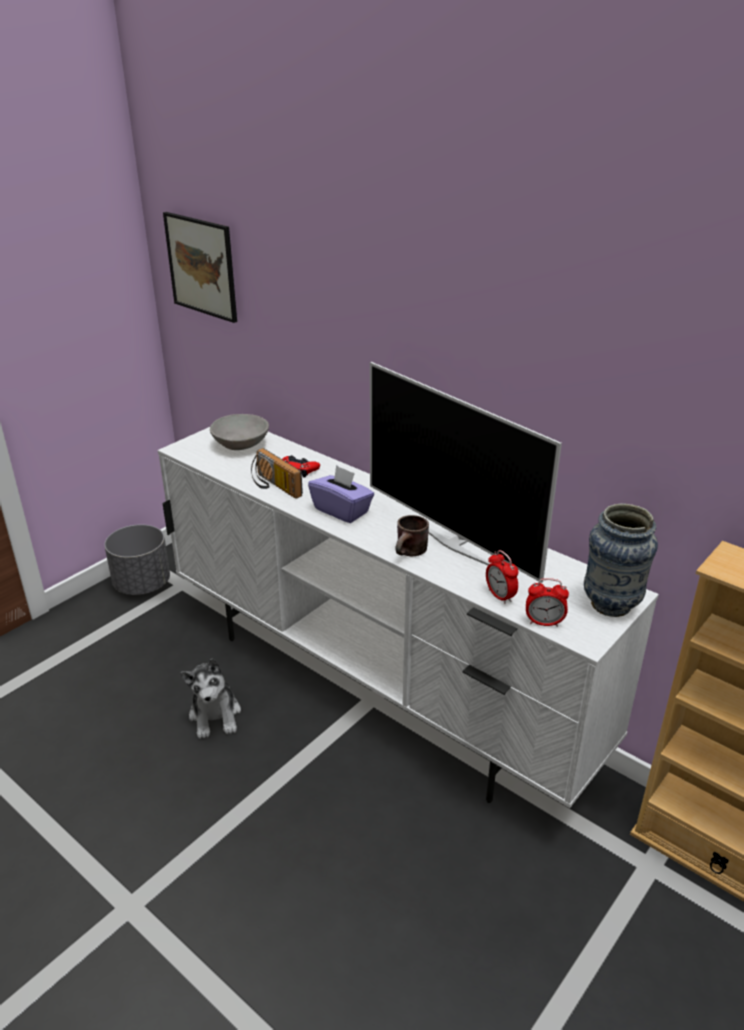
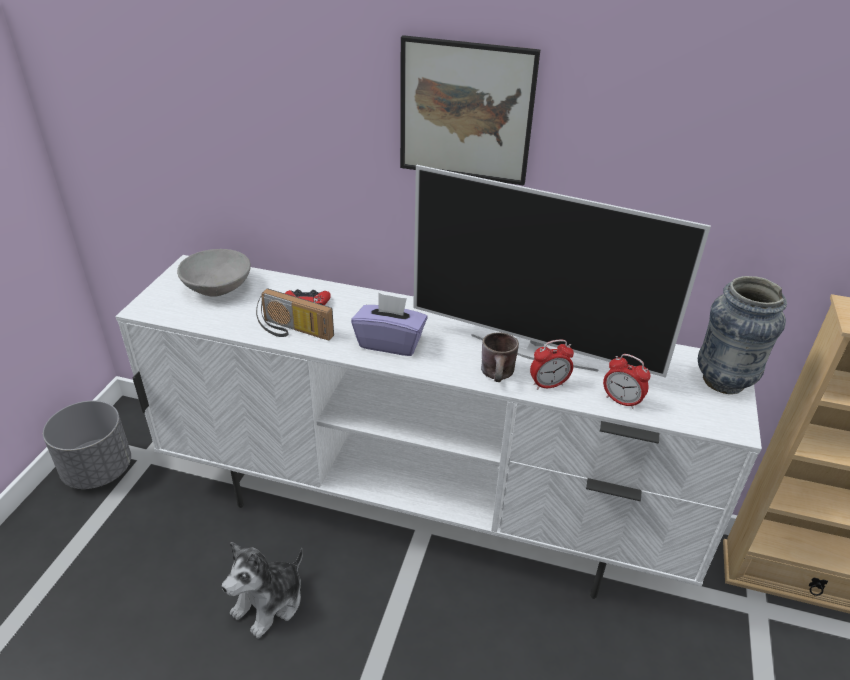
camera: 25 degrees left, 5 degrees up
picture [163,212,237,323] -> picture moved to [400,35,540,186]
plush toy [180,658,241,739] -> plush toy turned 75 degrees clockwise [222,542,303,638]
alarm clock [526,578,569,627] -> alarm clock moved to [530,339,574,390]

